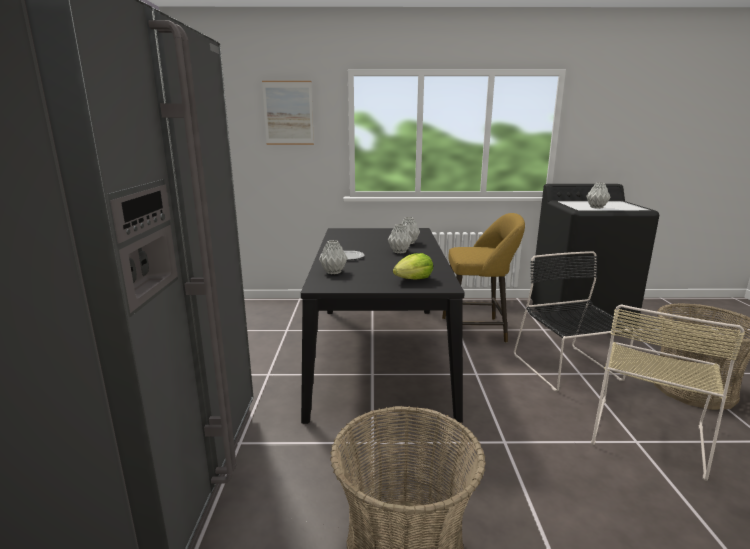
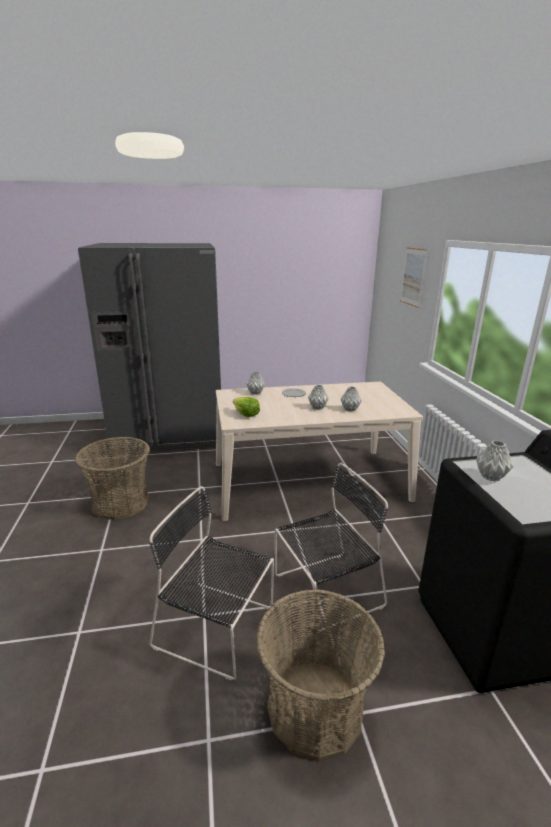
camera: 80 degrees right, 5 degrees up
black dining table [301,228,465,424] -> beige dining table [216,382,423,521]
yellow stool [442,213,525,343] -> none
beige chair [591,304,745,481] -> black chair [149,486,274,681]

